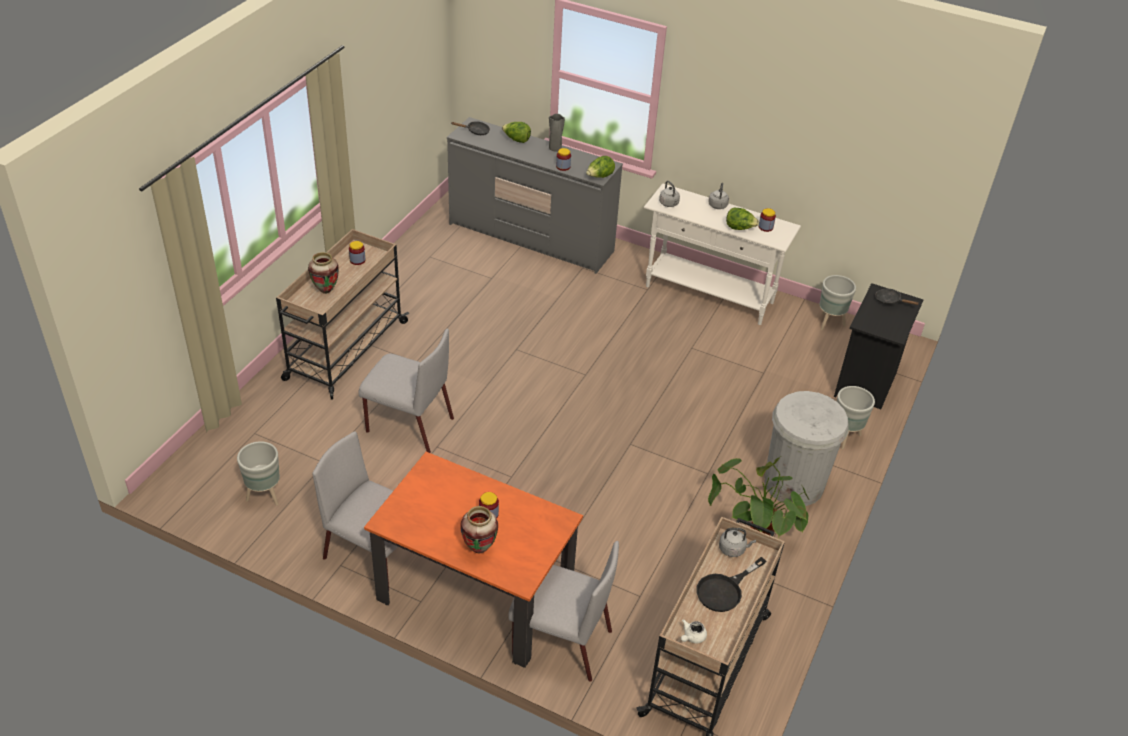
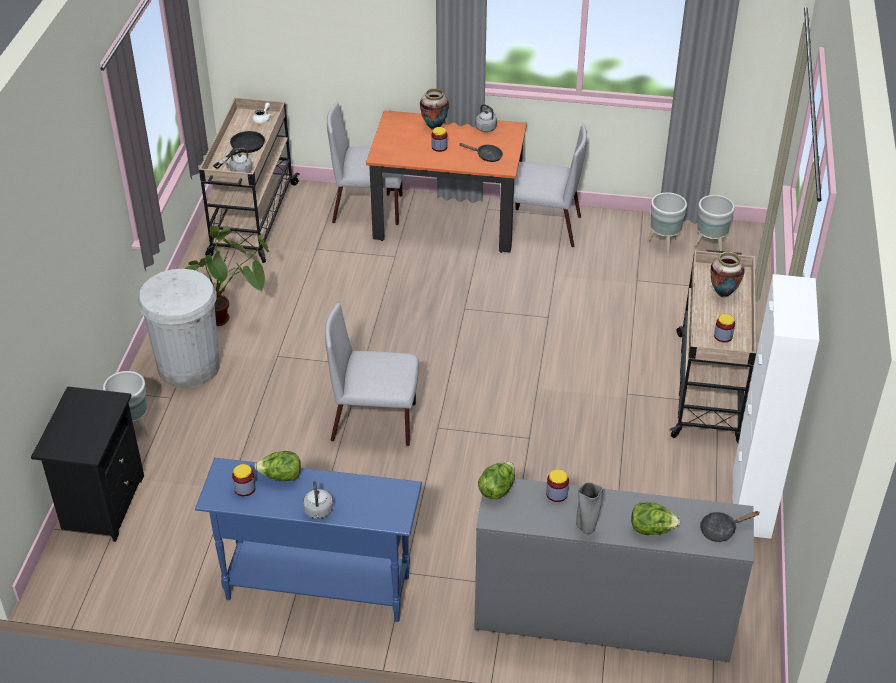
camera: 165 degrees right, 0 degrees up
grey chair [358,329,454,453] -> grey chair moved to [325,303,419,446]
white console table [644,184,801,325] -> blue console table [195,458,422,622]
grey kettle [659,181,680,207] -> grey kettle moved to [476,104,497,132]
grey planter [820,275,856,331] -> grey planter moved to [693,195,735,251]
black frying pan [875,289,919,305] -> black frying pan moved to [459,143,503,162]
none -> white cabinet [733,274,819,539]

